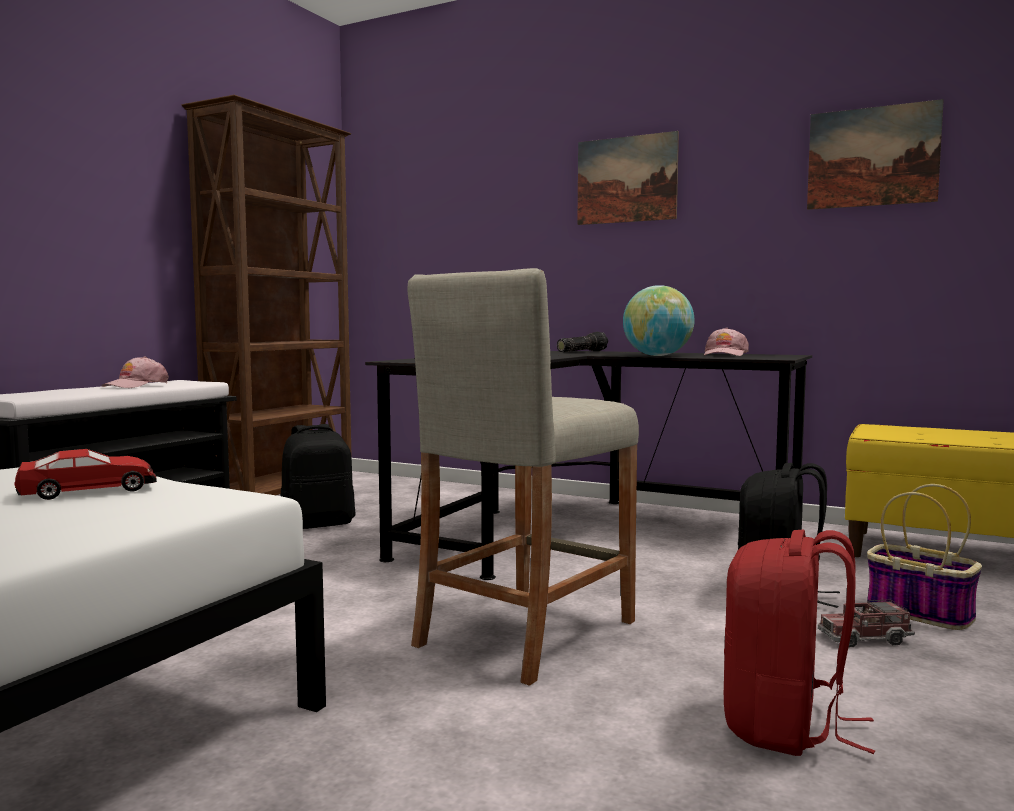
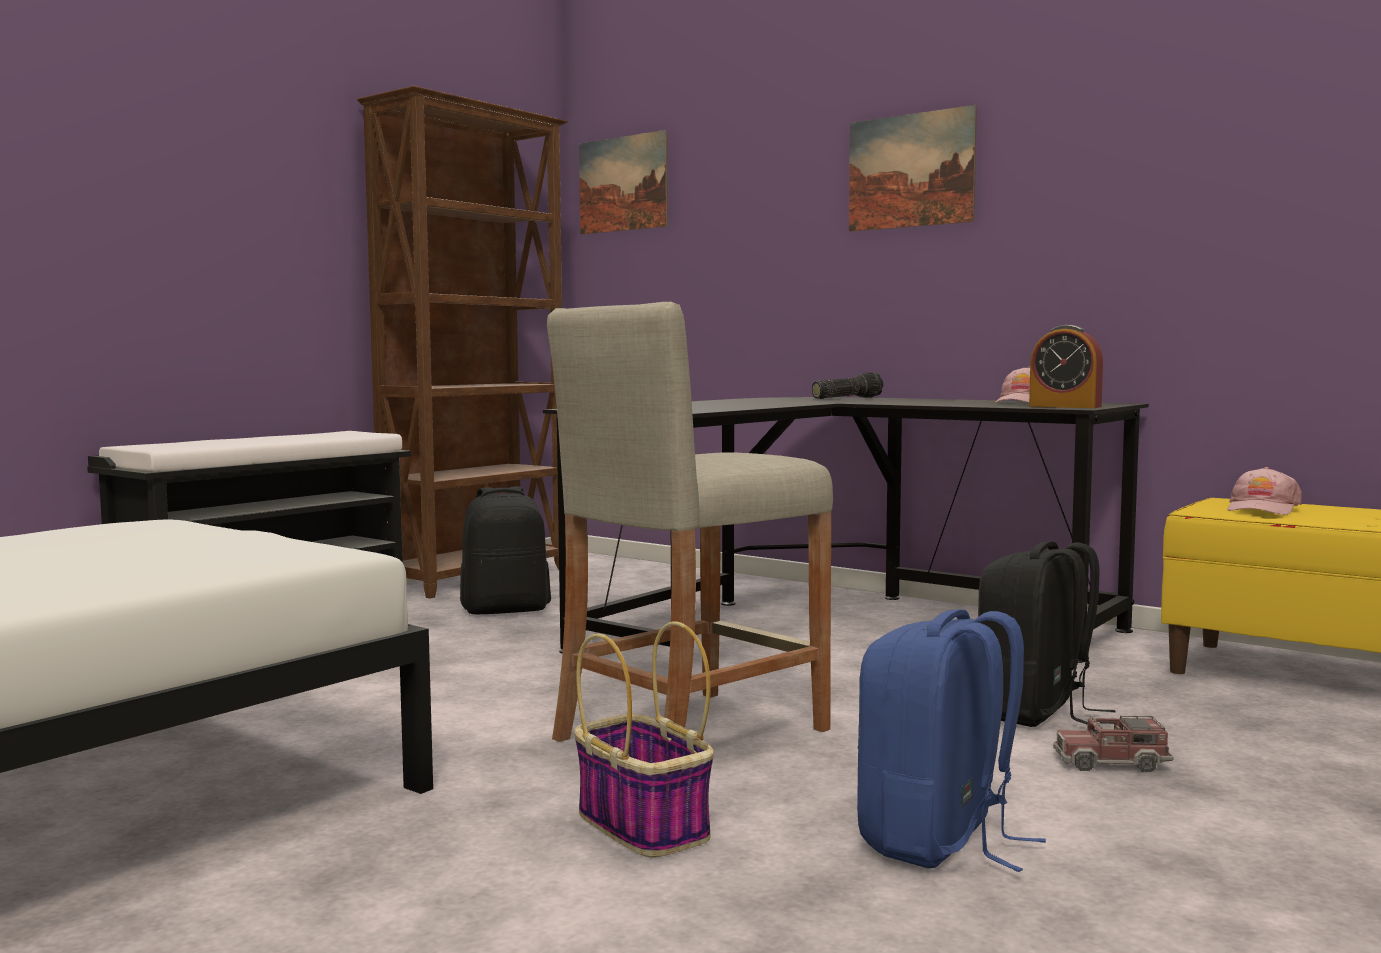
camera: 10 degrees right, 0 degrees up
toy car [14,449,157,500] -> none
pink cap [102,356,169,388] -> pink cap moved to [1227,467,1302,515]
globe [623,285,694,356] -> none
red backpack [724,530,875,756] -> blue backpack [857,609,1046,872]
picture [807,99,944,210] -> picture moved to [579,130,668,234]
basket [867,484,982,630] -> basket moved to [574,621,714,857]
none -> alarm clock [1029,325,1103,408]

